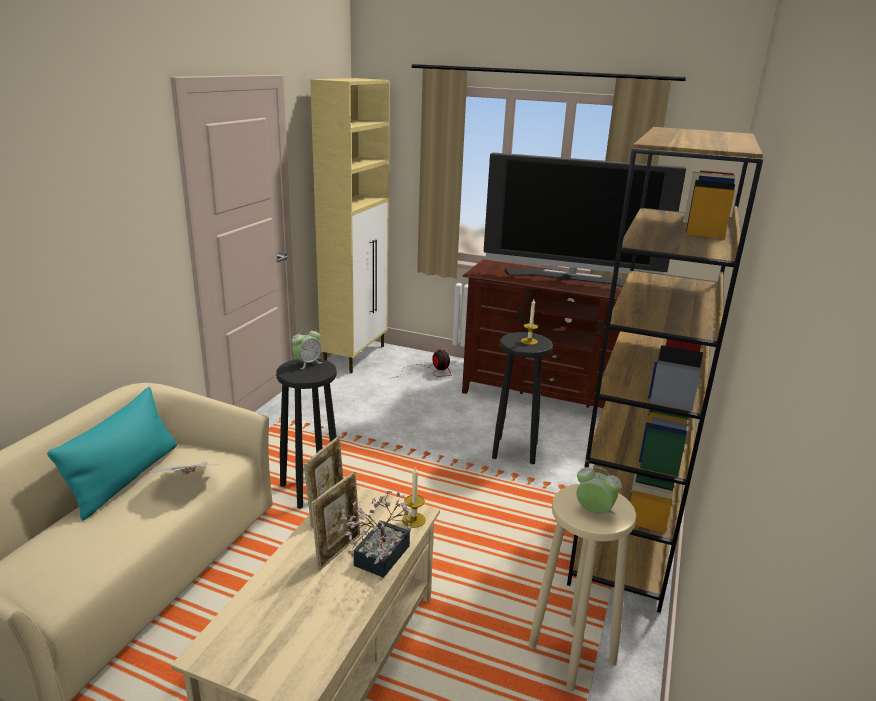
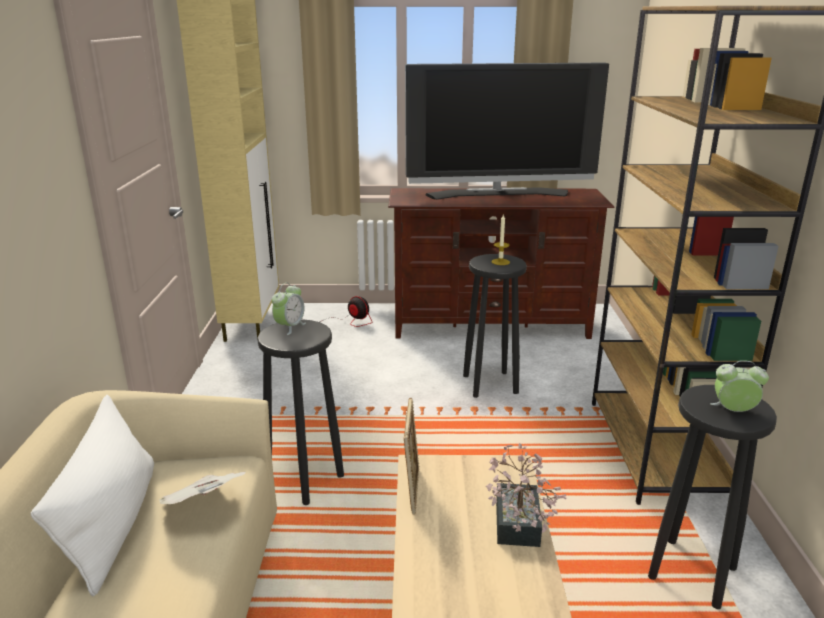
camera: 20 degrees left, 0 degrees up
turquoise pillow [47,387,177,521] -> white pillow [31,395,154,596]
picture frame [311,472,360,571] -> none
candle [402,466,426,528] -> none
beige stool [528,484,636,691] -> black stool [648,385,777,609]

